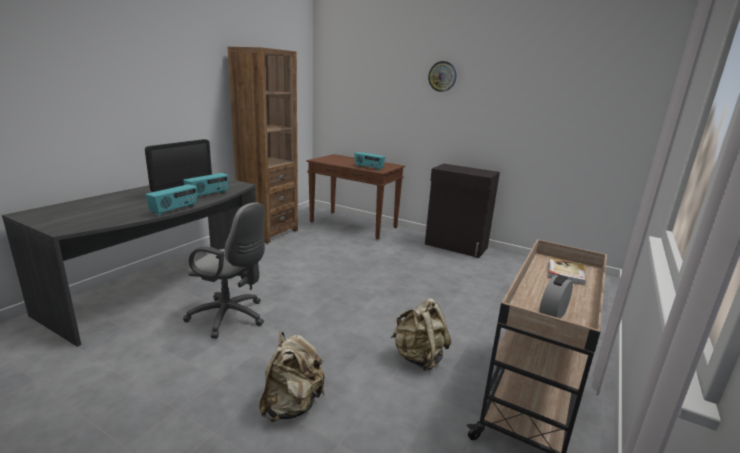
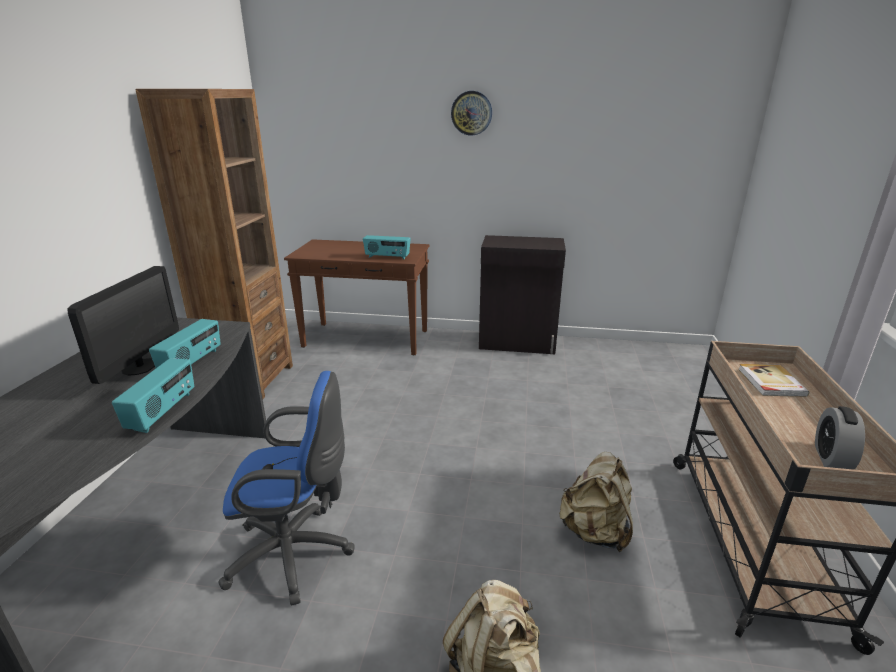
camera: 20 degrees left, 5 degrees up
grey office chair [183,203,265,339] -> blue office chair [218,371,355,605]

